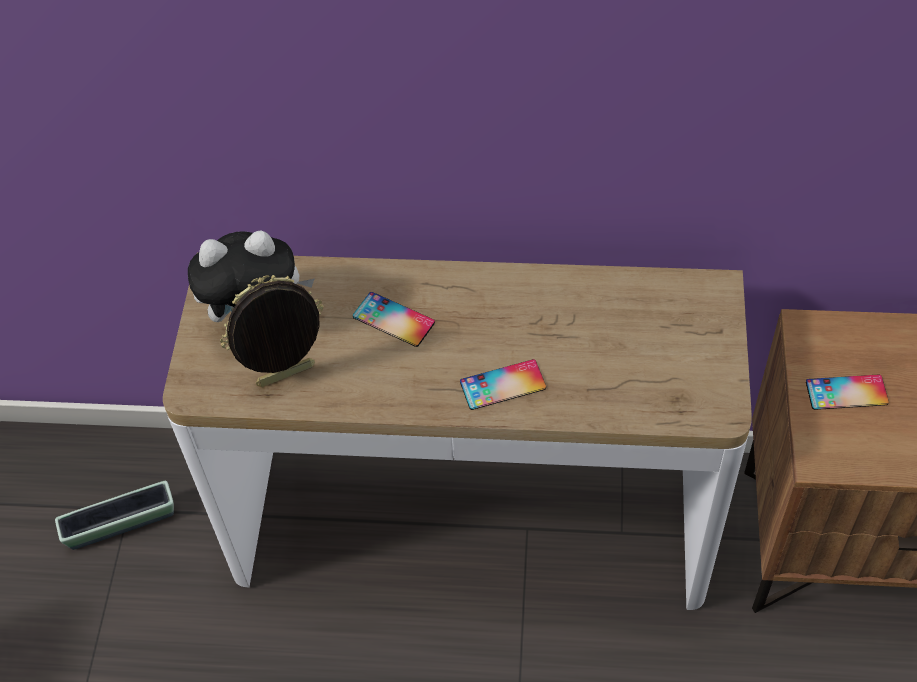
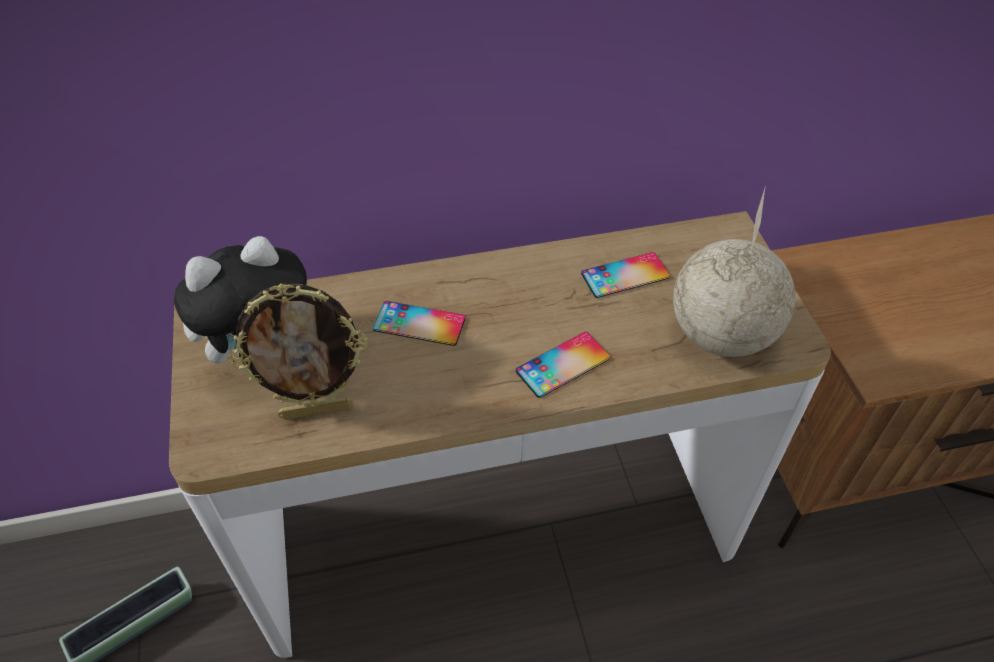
camera: 20 degrees left, 5 degrees down
picture frame [220,275,324,387] -> picture frame turned 150 degrees counterclockwise [229,283,367,420]
phone [806,375,889,410] -> phone moved to [581,252,670,298]
none -> globe [673,185,795,357]

